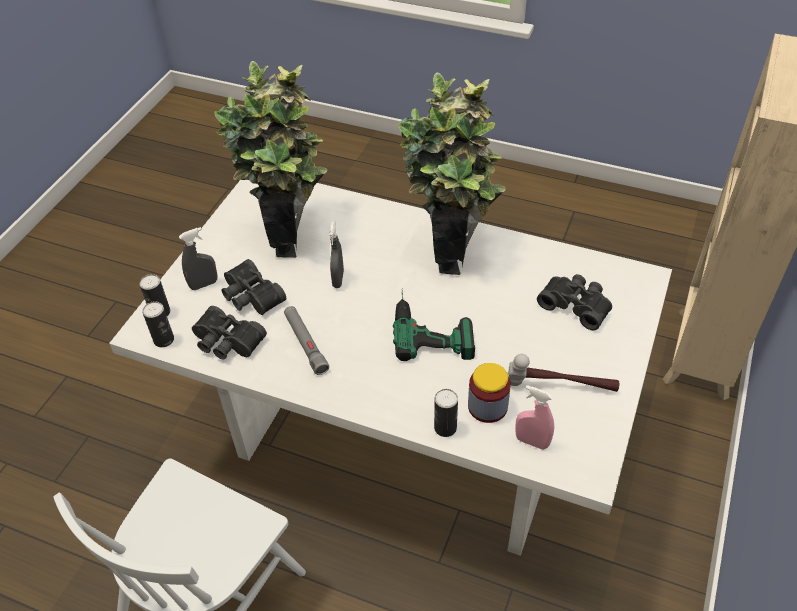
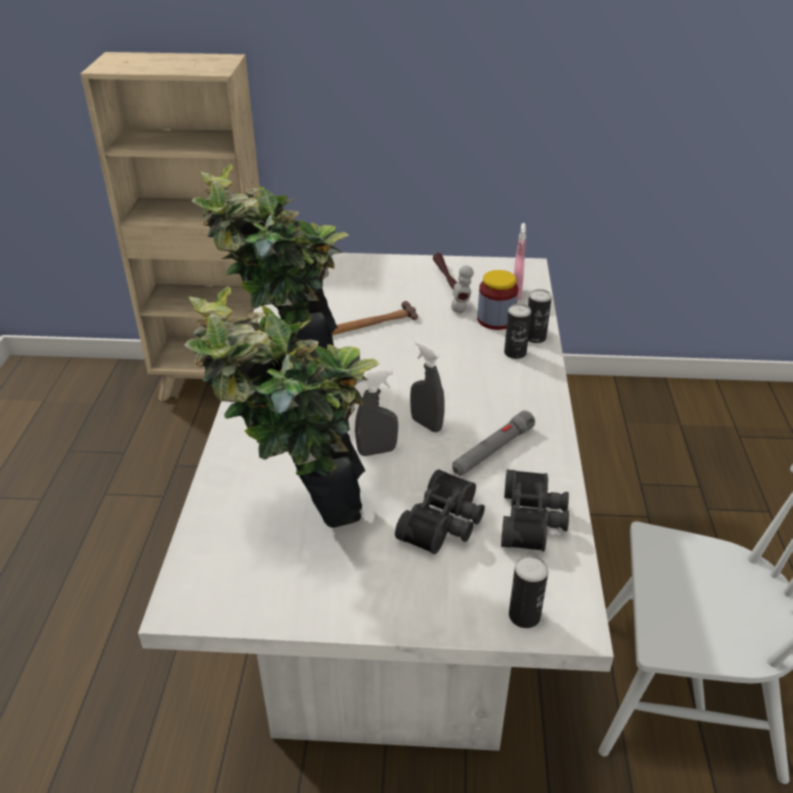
camera: 110 degrees left, 10 degrees down
can [142,302,174,347] -> can moved to [504,304,531,359]
grey spray bottle [179,227,218,290] -> grey spray bottle moved to [410,341,445,432]
power drill [393,289,475,361] -> none
black binoculars [537,274,612,330] -> none
none -> hammer [332,301,418,335]

